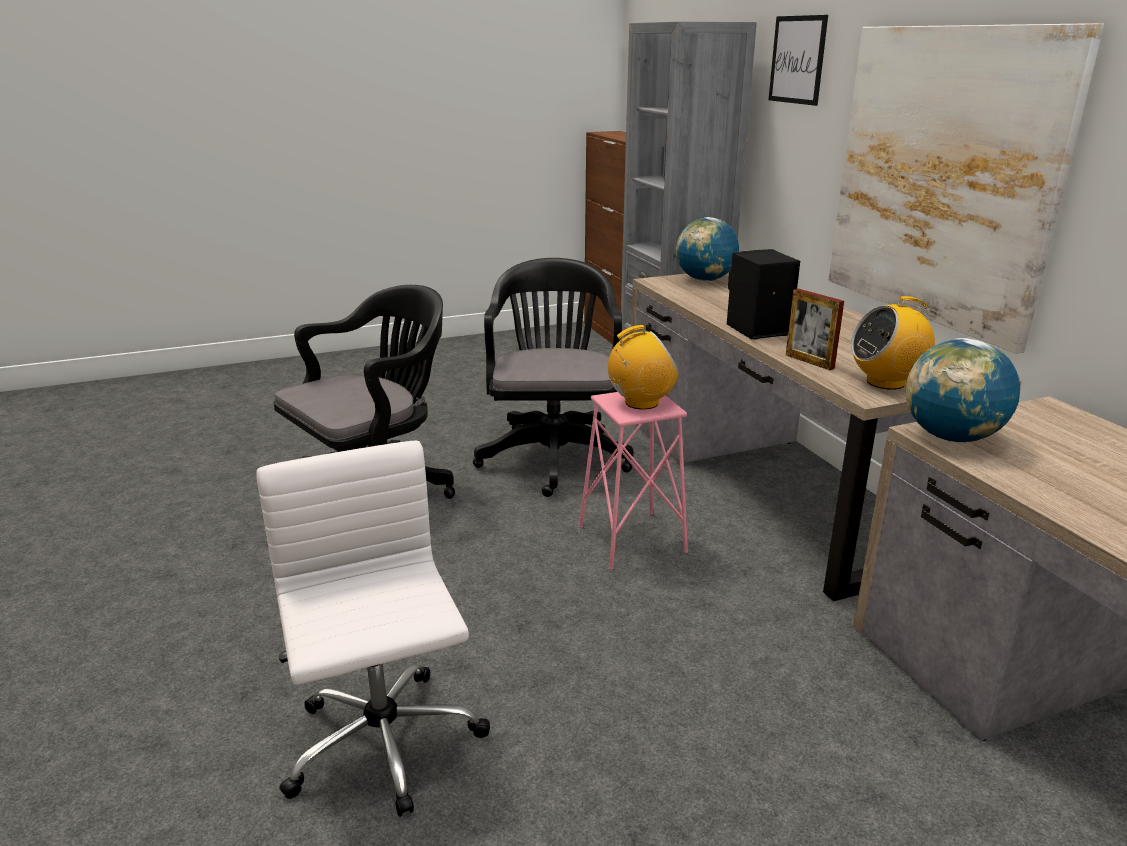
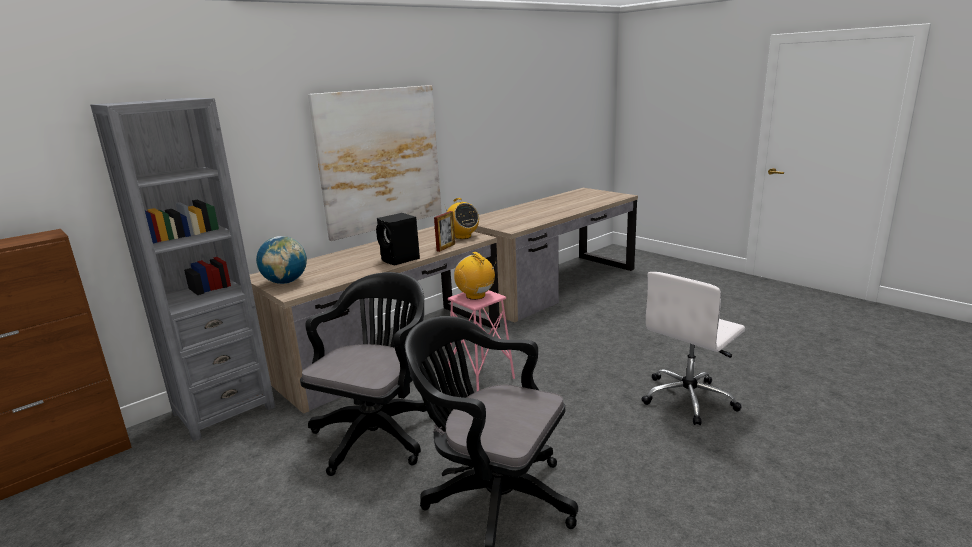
camera: 110 degrees left, 5 degrees down
black office chair [473,258,634,497] -> black office chair turned 135 degrees clockwise [300,272,431,476]
picture [769,15,828,106] -> none
globe [906,338,1020,443] -> none

